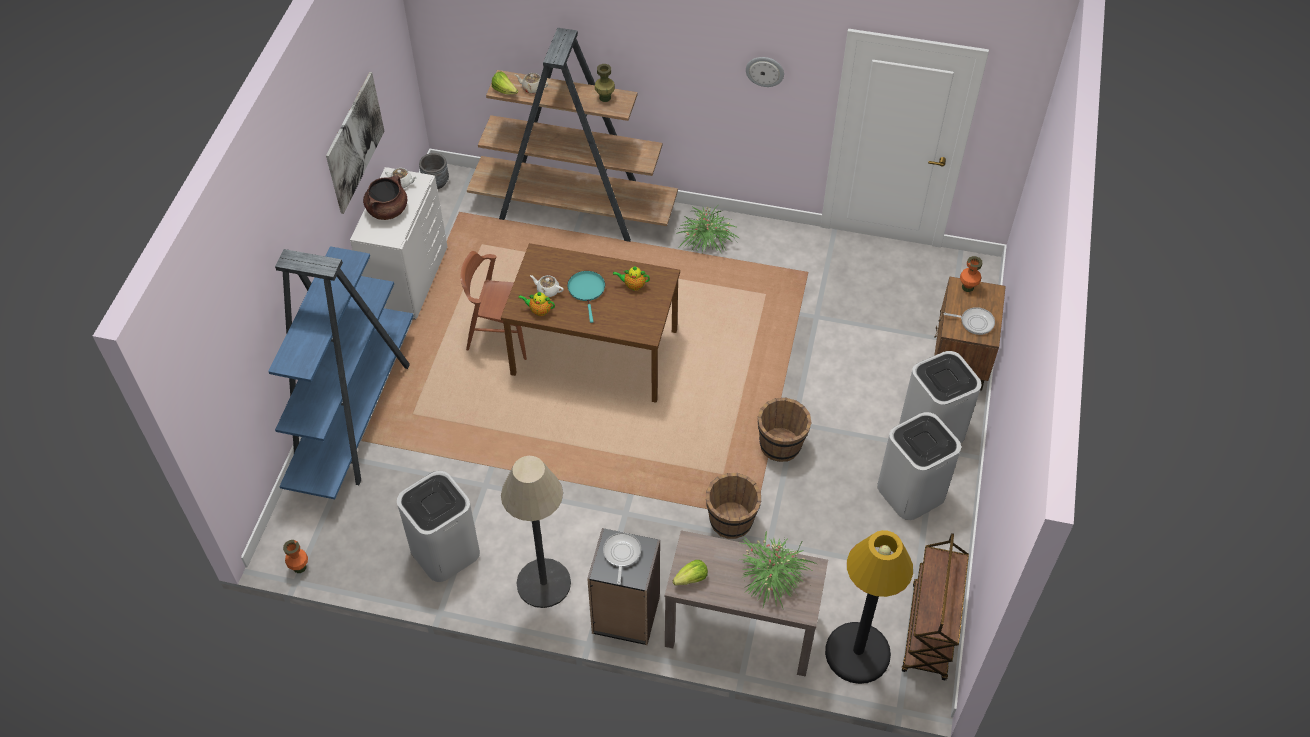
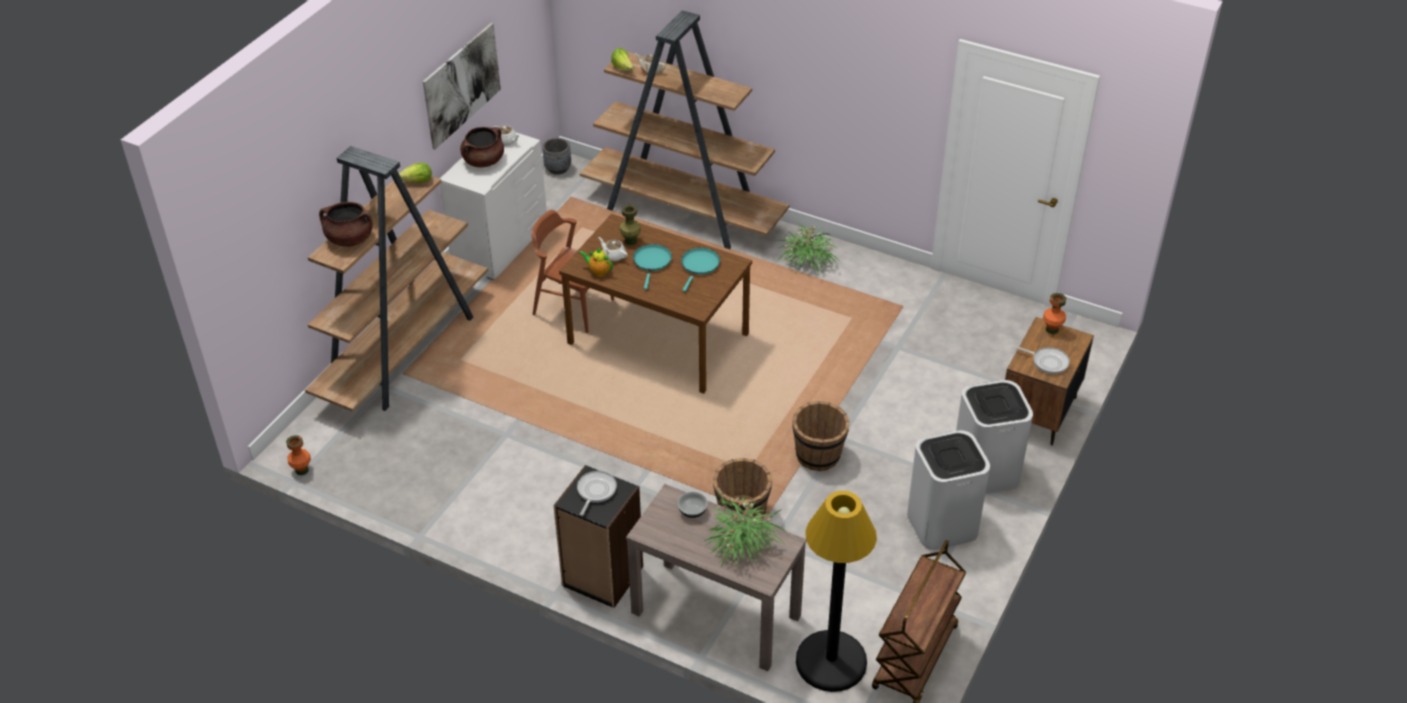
camera: 15 degrees right, 10 degrees down
blue bookcase [268,246,414,499] -> brown bookcase [305,146,488,412]
white trash can [397,471,480,582] -> none
floor lamp [501,456,571,608] -> none
green vase [595,64,615,102] -> green vase moved to [620,205,641,245]
teapot [613,266,650,291] -> turquoise frying pan [681,248,720,292]
lettuce [672,560,708,586] -> lettuce moved to [399,163,432,183]
wall clock [746,57,784,87] -> none
none -> brown cooking pot [319,202,373,247]
none -> bowl [678,492,708,518]

